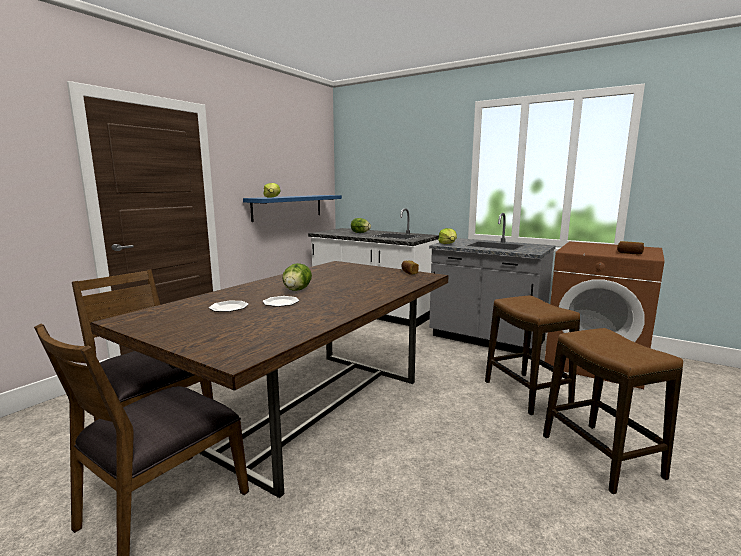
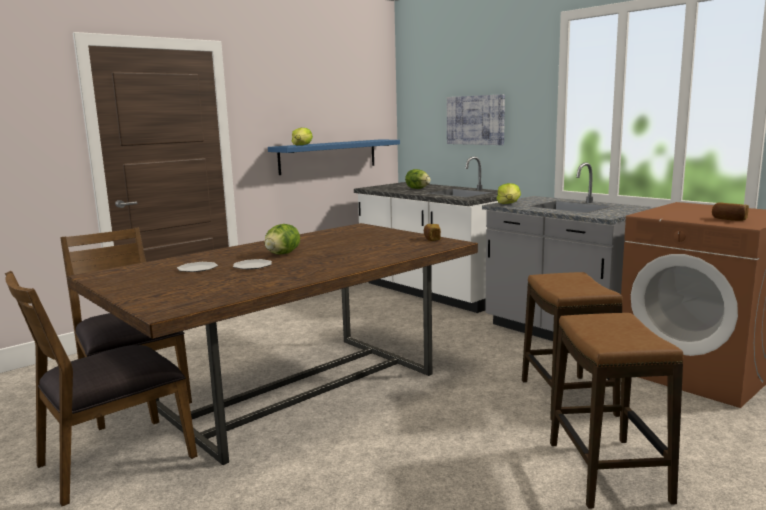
camera: 15 degrees right, 0 degrees up
none -> picture [447,94,505,145]

